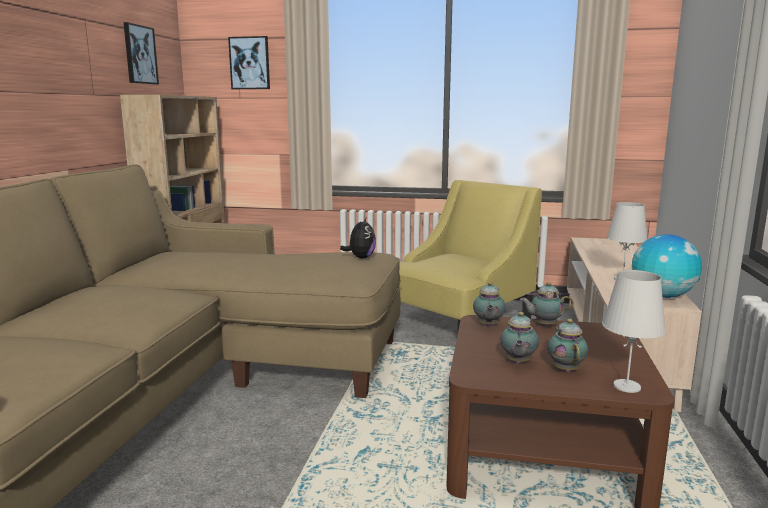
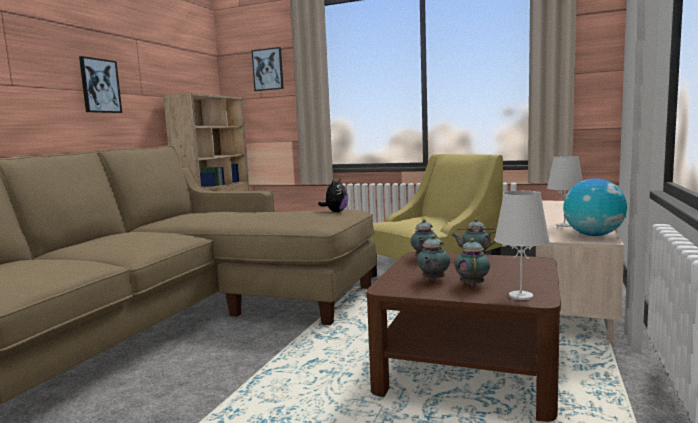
camera: 10 degrees right, 5 degrees down
picture [123,22,159,85] -> picture moved to [79,56,122,113]

